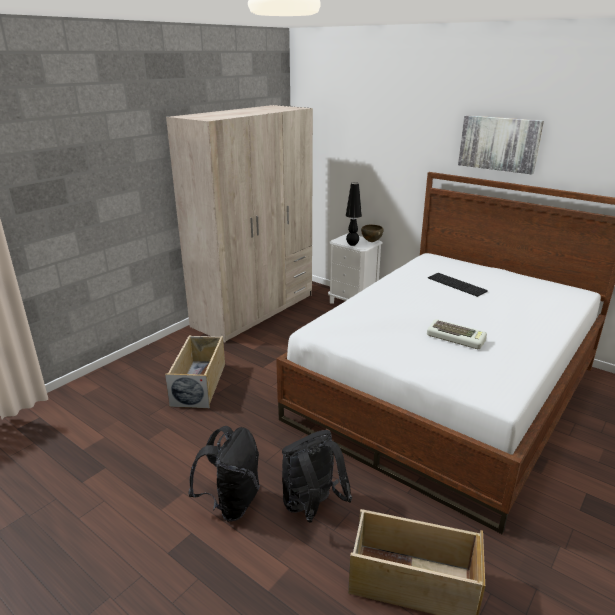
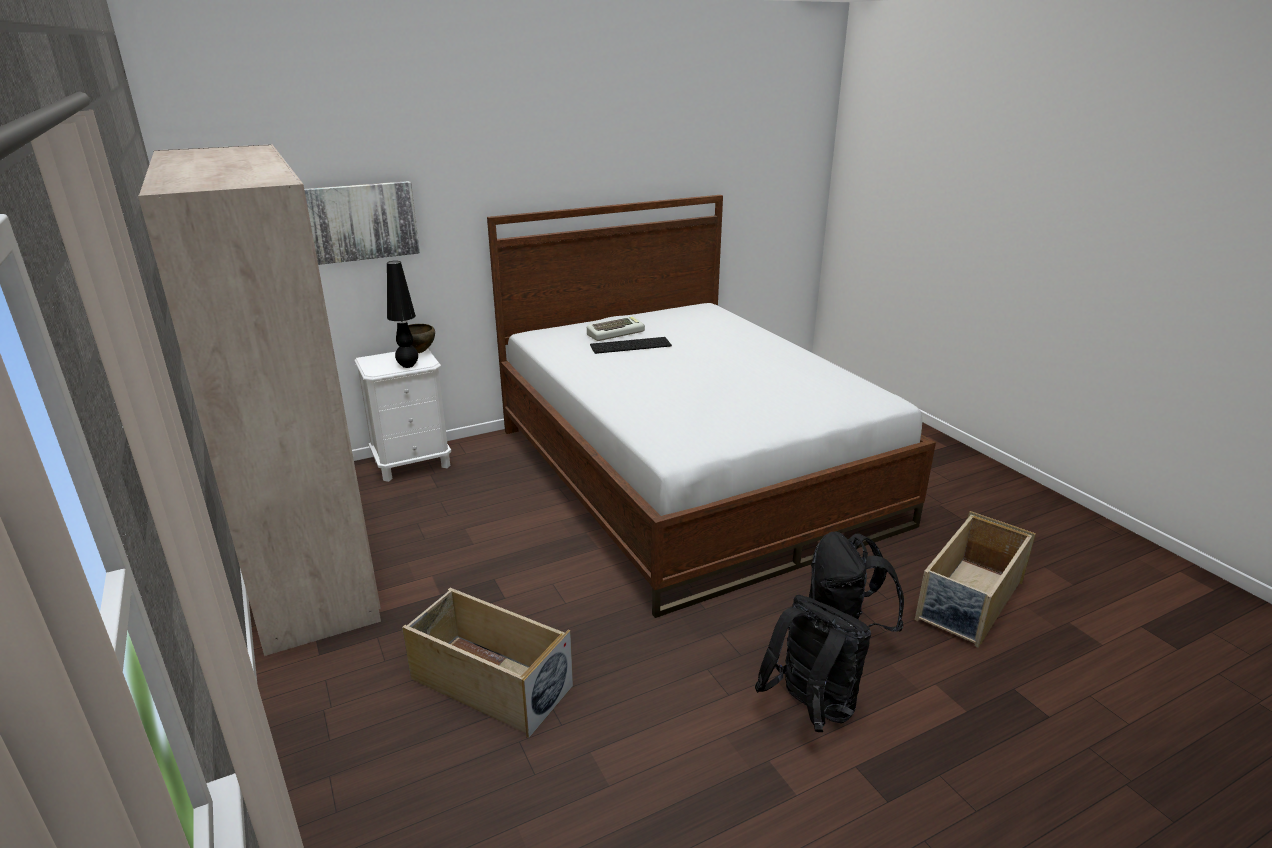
camera: 65 degrees left, 0 degrees up
keyboard [427,319,487,349] -> keyboard moved to [587,316,645,341]
picture [458,115,544,174] -> picture moved to [304,181,420,265]

